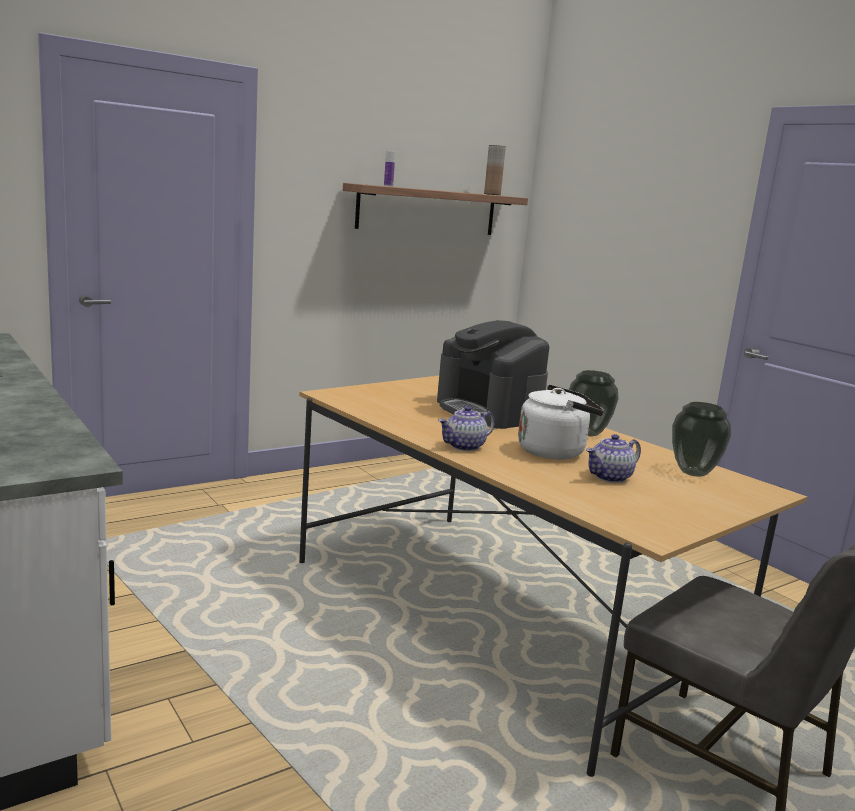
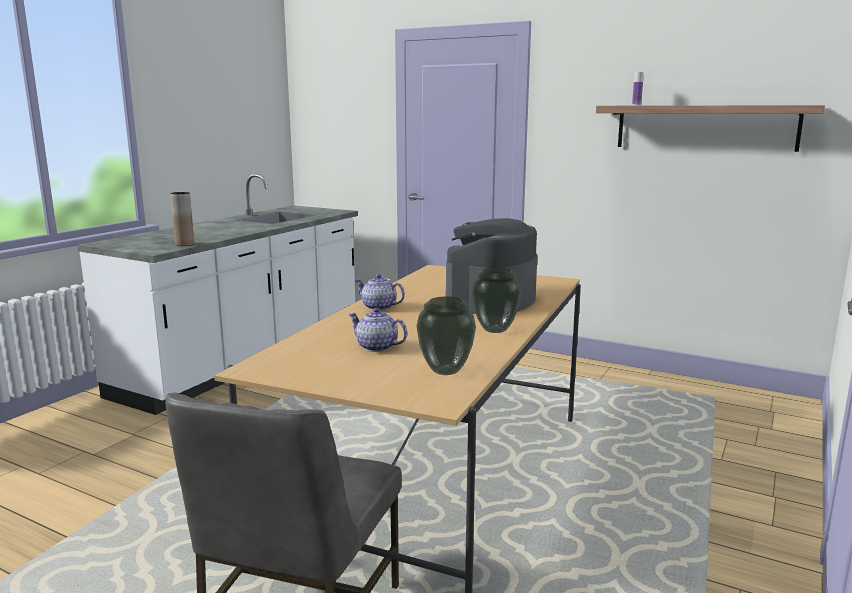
camera: 65 degrees right, 0 degrees up
brown vase [484,145,506,195] -> brown vase moved to [170,192,195,246]
white kettle [518,385,604,460] -> none

